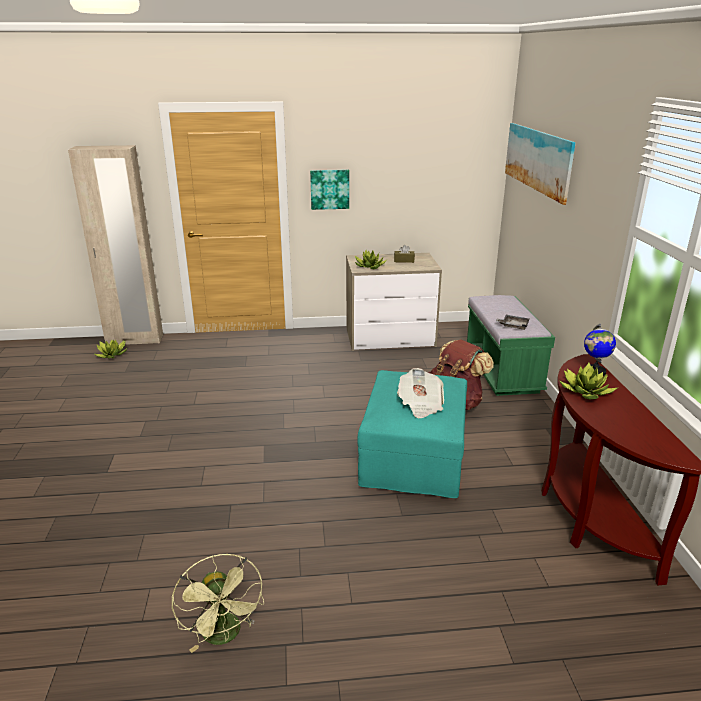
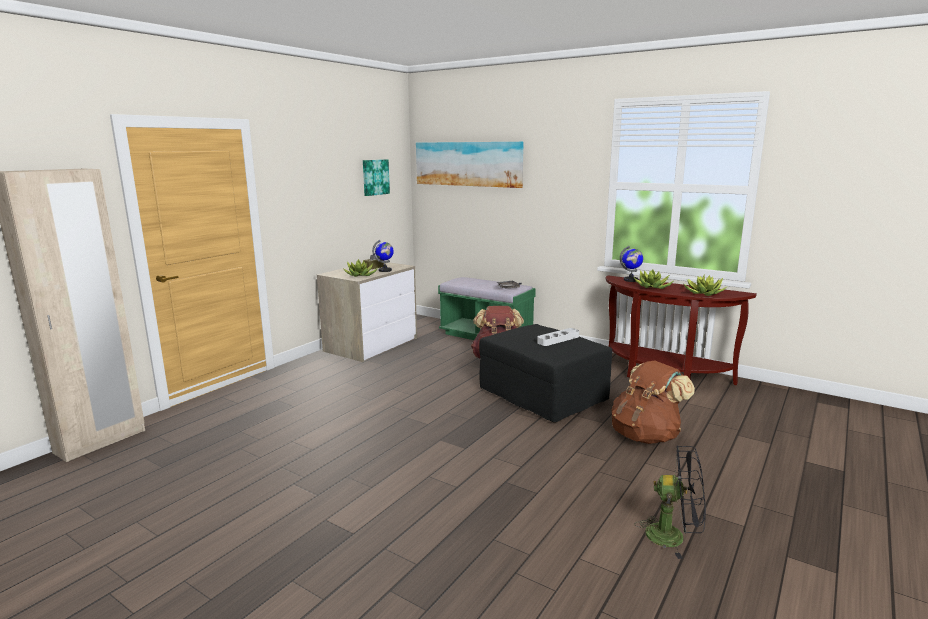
camera: 50 degrees left, 10 degrees down
potted plant [95,339,128,359] -> potted plant moved to [684,275,726,296]
green fan [172,554,264,653] -> black fan [634,446,706,559]
picture [310,169,349,210] -> picture moved to [363,159,390,196]
turquoise ottoman [357,370,467,498] -> black ottoman [479,324,612,422]
newspaper [397,368,444,418] -> grey tray [537,328,579,346]
none -> globe [372,240,394,272]
none -> brown backpack [612,360,695,444]

